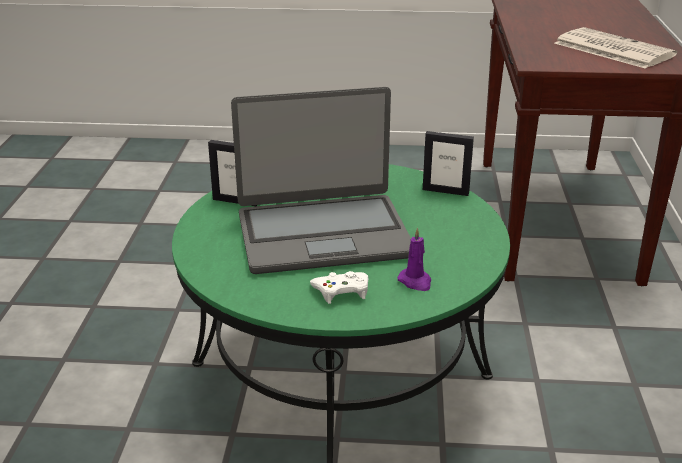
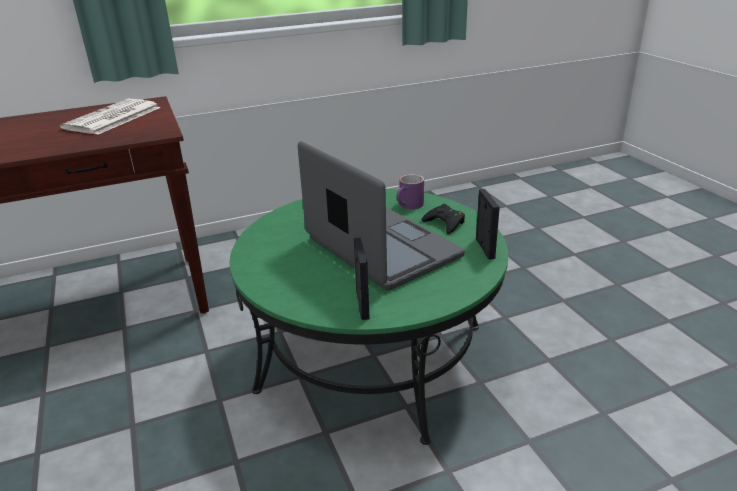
camera: 115 degrees left, 0 degrees up
white game controller [310,271,368,304] -> black game controller [421,204,465,234]
purple candle [397,227,431,291] -> purple mug [397,174,424,209]
picture frame [423,131,474,196] -> picture frame moved to [476,189,500,260]

